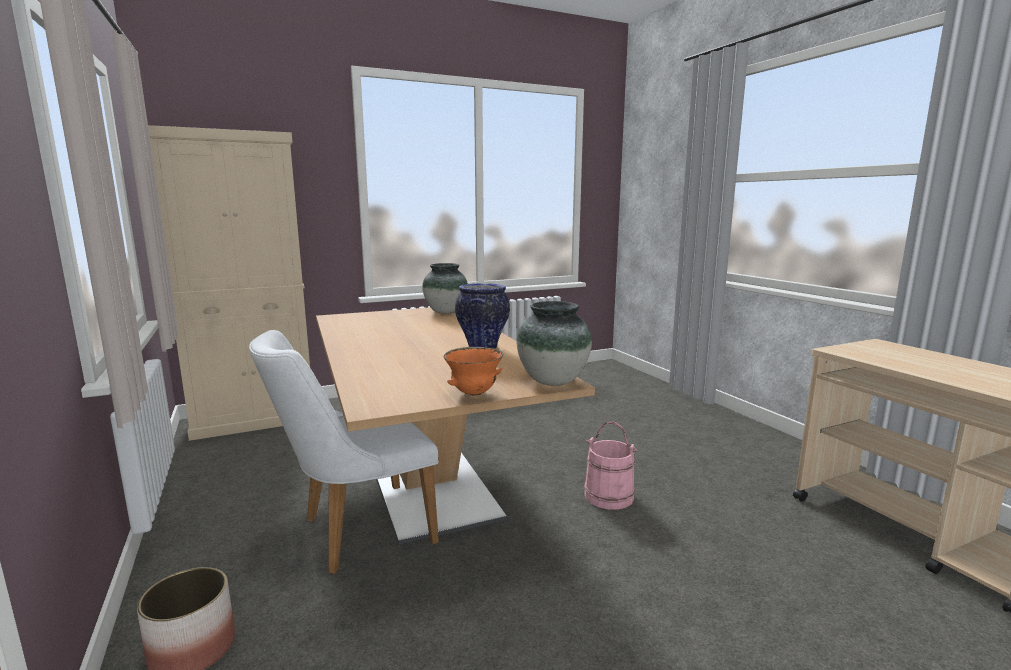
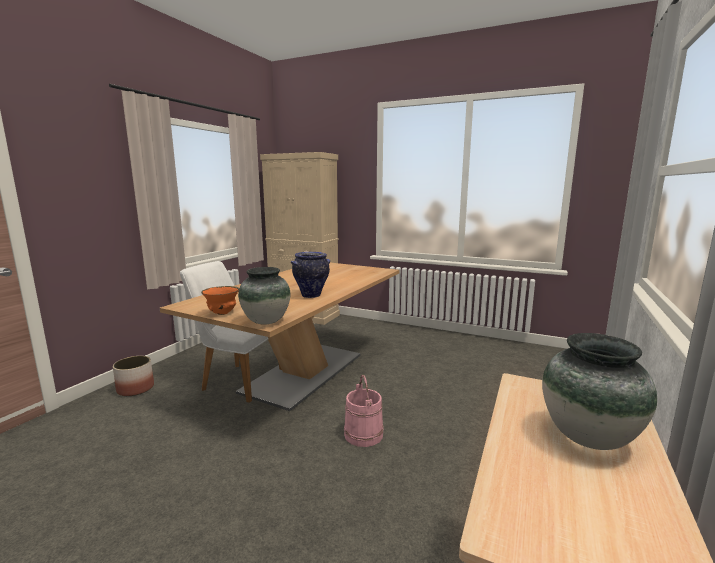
camera: 50 degrees right, 0 degrees up
vase [422,263,468,314] -> vase moved to [542,333,657,450]

